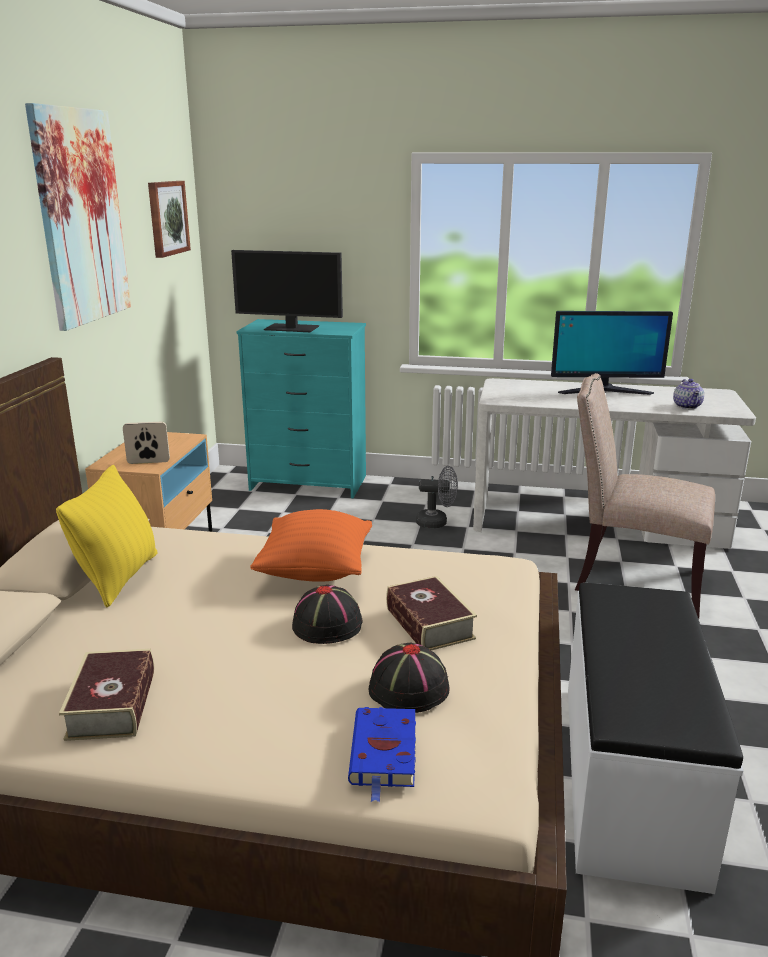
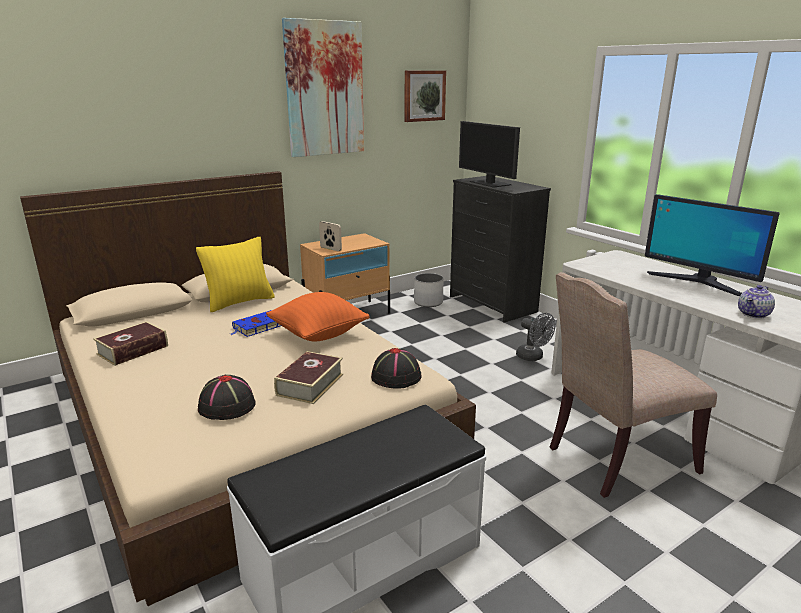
camera: 45 degrees right, 0 degrees up
turquoise dresser [237,319,366,498] -> black dresser [450,176,551,323]
black hat [292,584,363,644] -> black hat moved to [371,348,422,389]
blue book [348,707,416,802] -> blue book moved to [231,310,281,337]
beige chair [575,373,715,619] -> beige chair turned 90 degrees counterclockwise [549,272,717,498]
none -> white planter [414,273,443,307]

